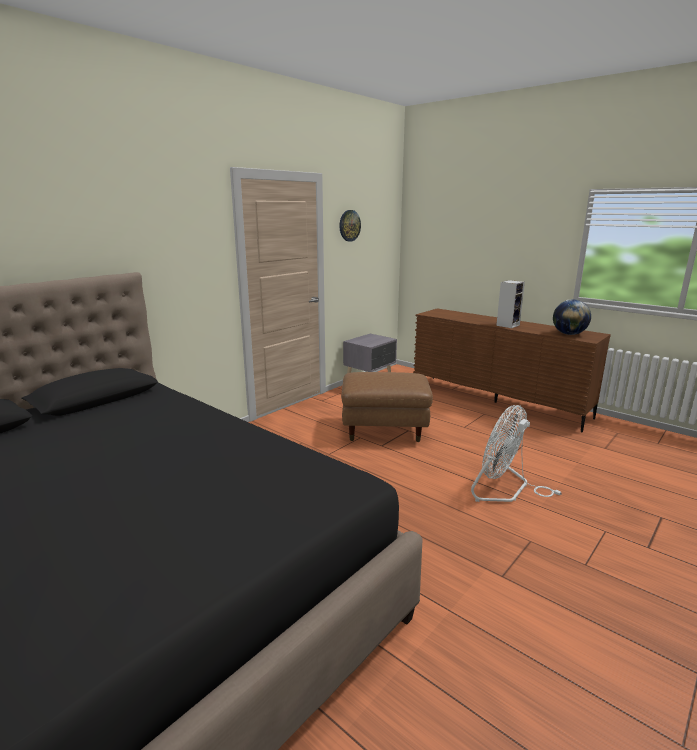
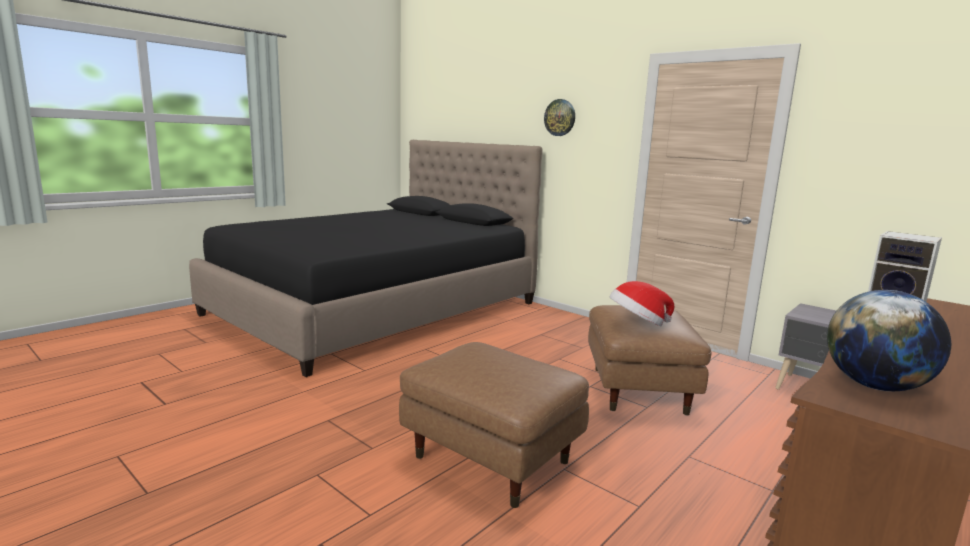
camera: 90 degrees right, 5 degrees down
wall clock [339,210,361,242] -> wall clock moved to [544,99,575,136]
white fan [471,405,562,502] -> brown ottoman [399,342,589,508]
none -> hat [610,281,674,326]

